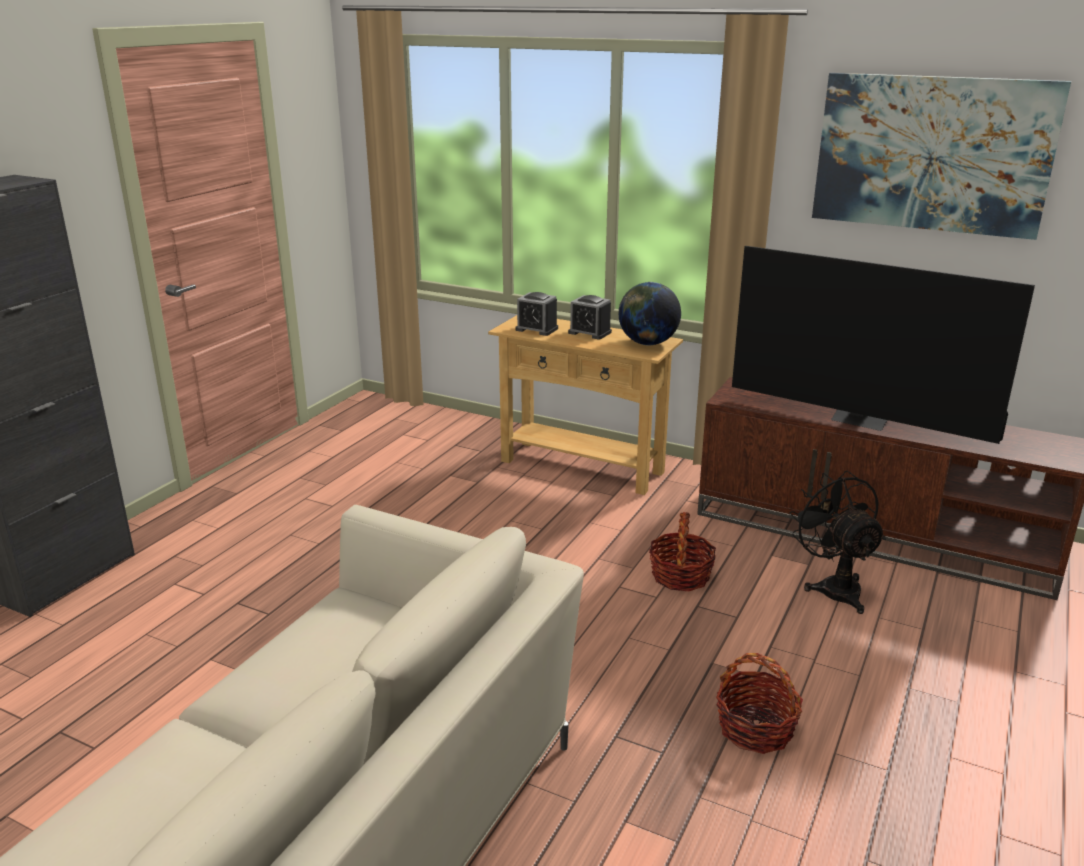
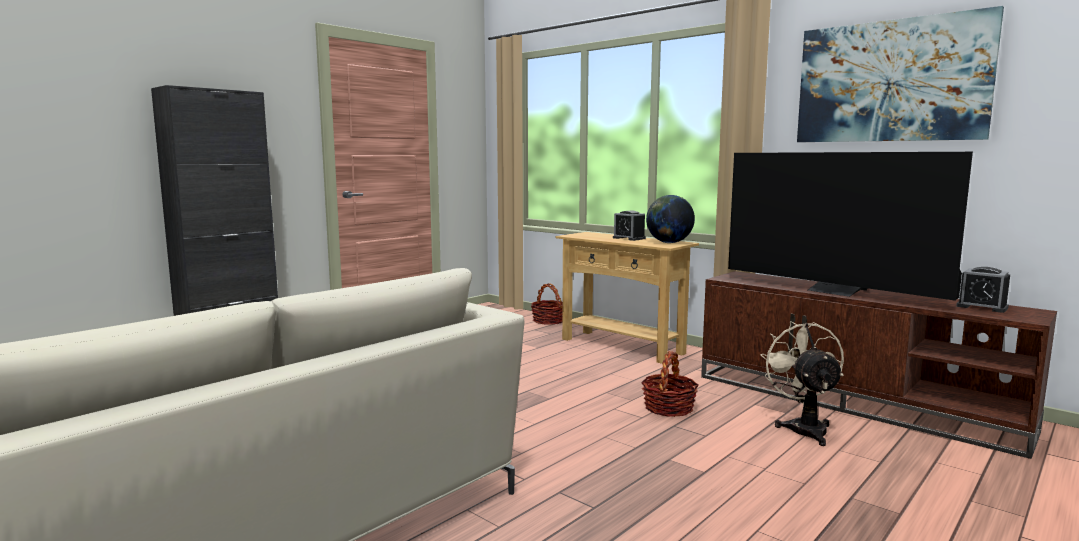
camera: 15 degrees right, 15 degrees down
alarm clock [515,292,558,336] -> alarm clock moved to [956,267,1010,313]
basket [716,653,803,754] -> basket moved to [531,283,563,325]
black fan [789,471,886,614] -> beige fan [760,321,844,446]

